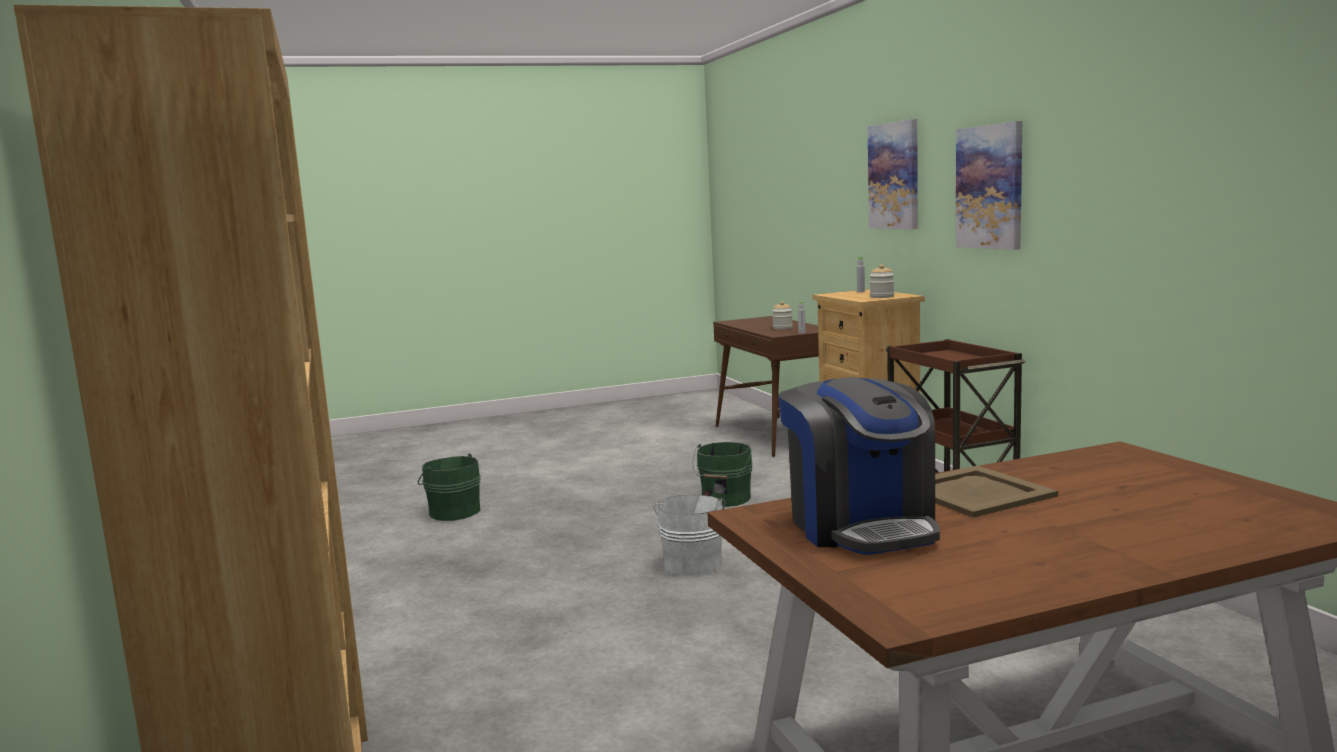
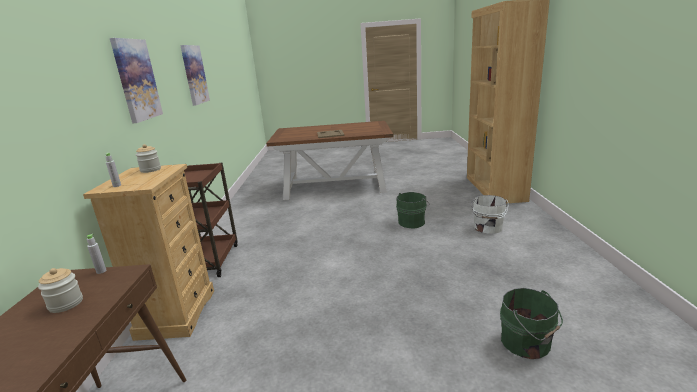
camera: 160 degrees left, 10 degrees up
white bucket [654,495,726,575] -> white bucket moved to [472,195,509,234]
green bucket [692,442,753,507] -> green bucket moved to [396,192,430,228]
coffee machine [778,377,940,555] -> none
picture [868,119,918,229] -> picture moved to [180,45,210,106]

